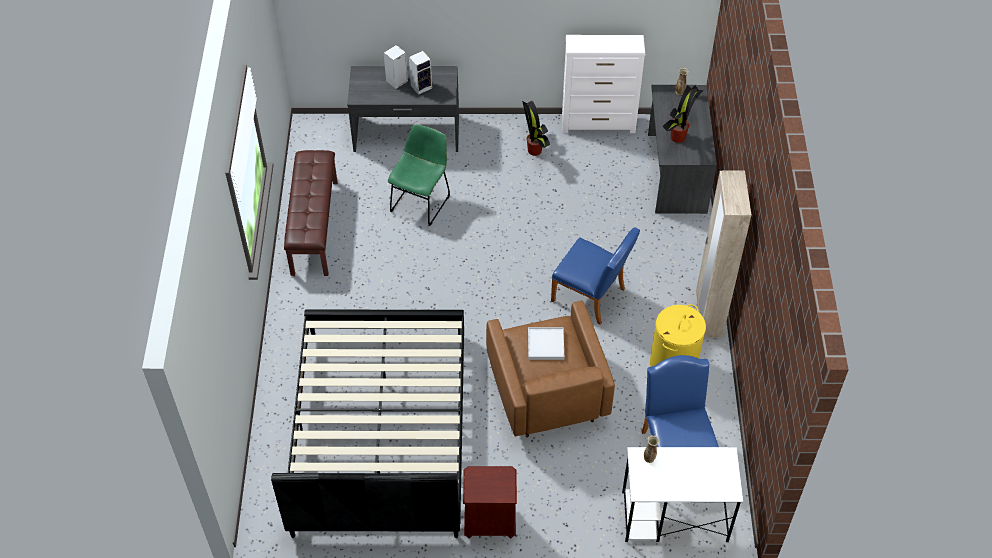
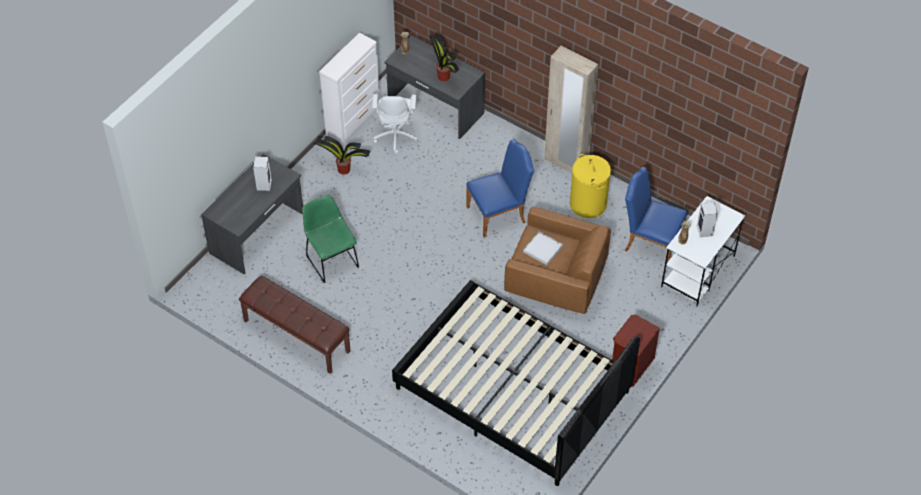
camera: 55 degrees left, 0 degrees up
speaker [384,45,408,89] -> speaker moved to [697,202,718,237]
none -> white office chair [372,94,418,154]

